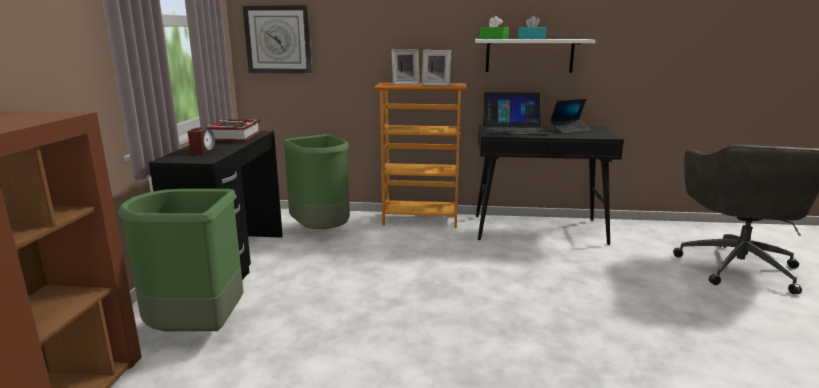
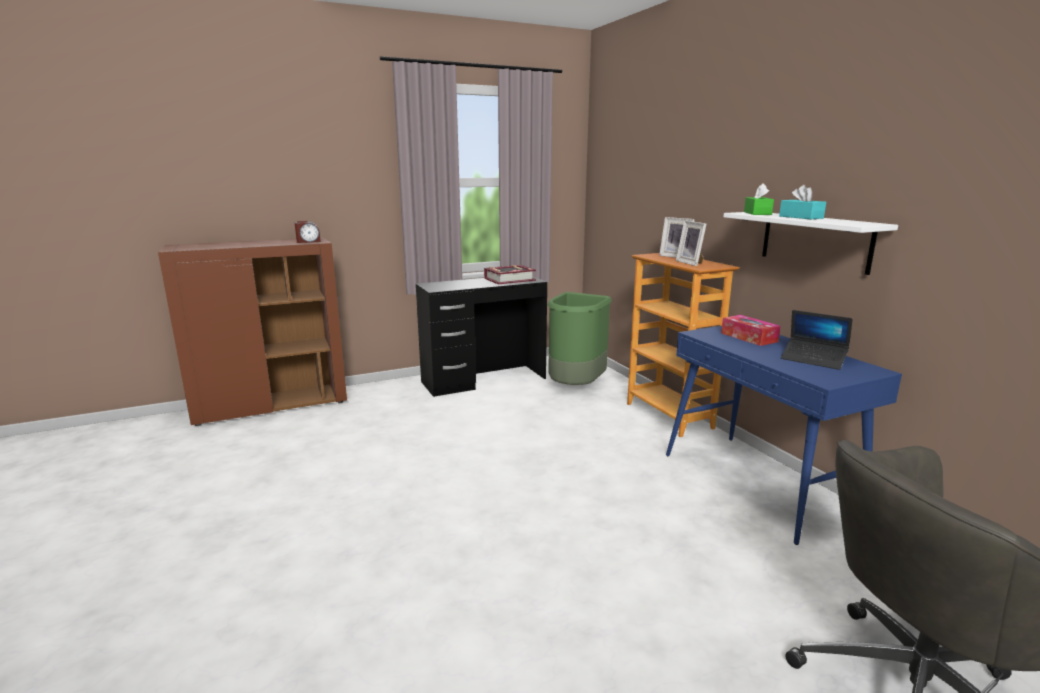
camera: 60 degrees right, 0 degrees up
green trash can [118,189,244,331] -> none
alarm clock [188,128,216,154] -> alarm clock moved to [295,221,321,243]
wall clock [242,5,312,74] -> none
black console table [476,125,624,245] -> blue console table [666,326,902,545]
laptop [483,92,549,135] -> tissue box [721,315,781,346]

